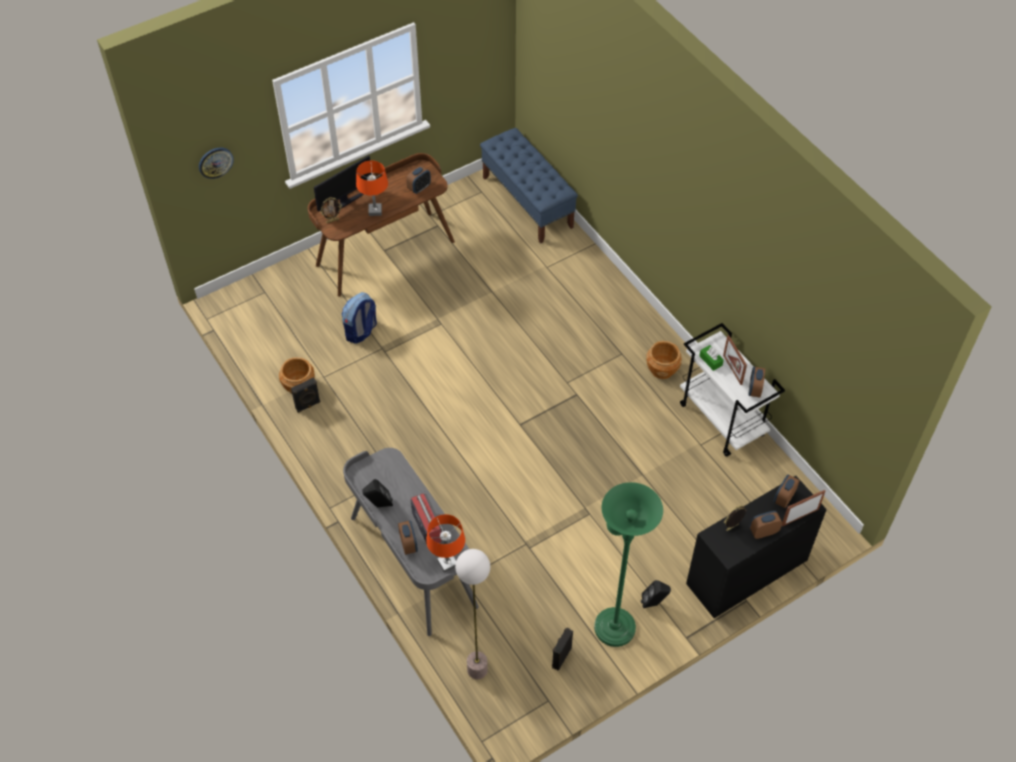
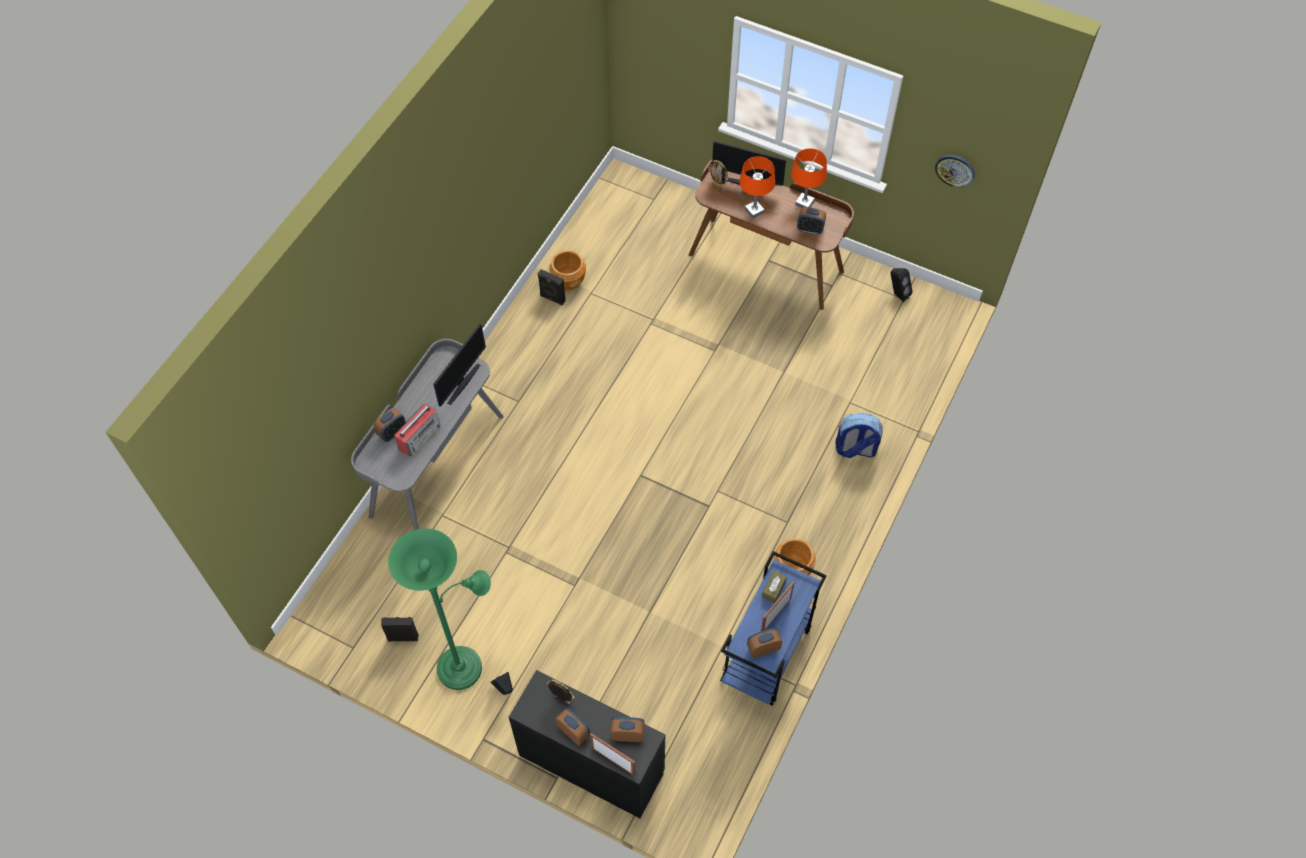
camera: 60 degrees right, 5 degrees up
wall clock [199,148,234,179] -> wall clock moved to [935,155,975,188]
backpack [341,292,377,343] -> backpack moved to [836,413,883,458]
black speaker [363,479,393,507] -> black speaker moved to [890,268,913,302]
orange table lamp [426,514,465,573] -> orange table lamp moved to [791,148,827,208]
floor lamp [455,549,490,679] -> none
blue bench [480,128,578,244] -> none
white cart [680,323,785,457] -> blue cart [720,551,827,706]
green tissue box [699,345,724,371] -> brown tissue box [762,570,787,603]
none -> monitor [433,324,486,407]

